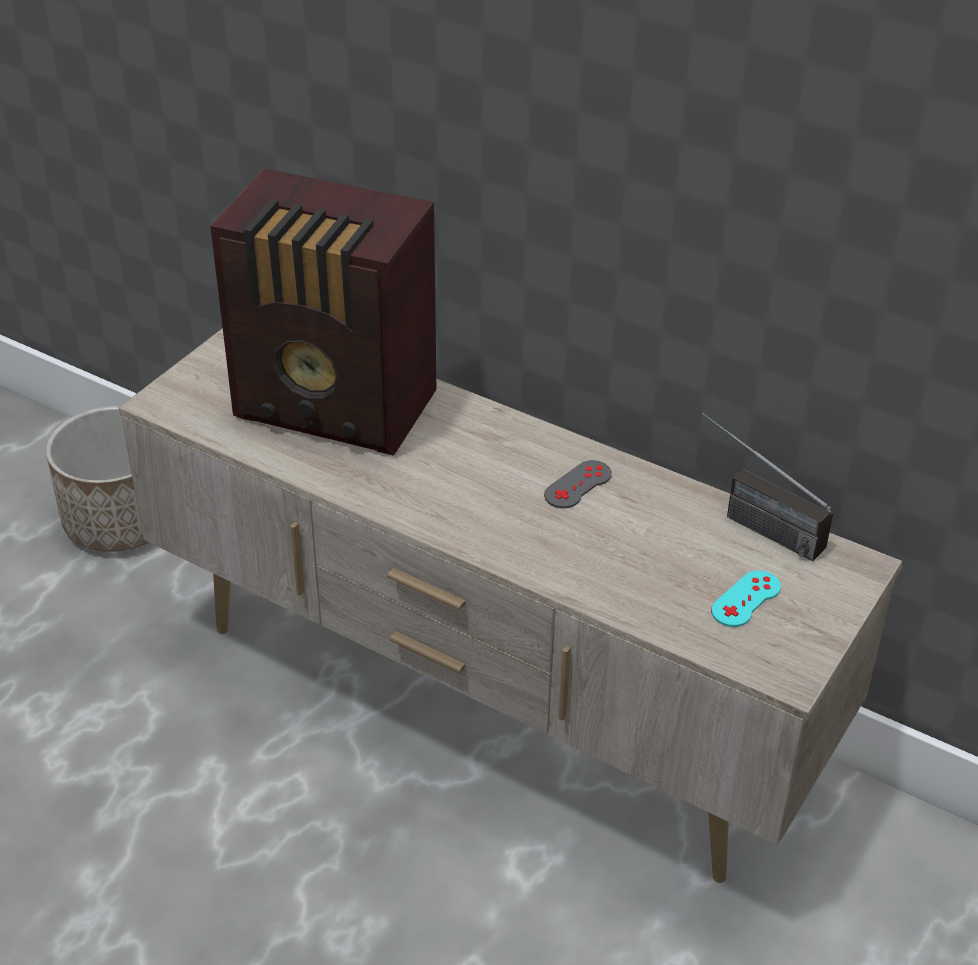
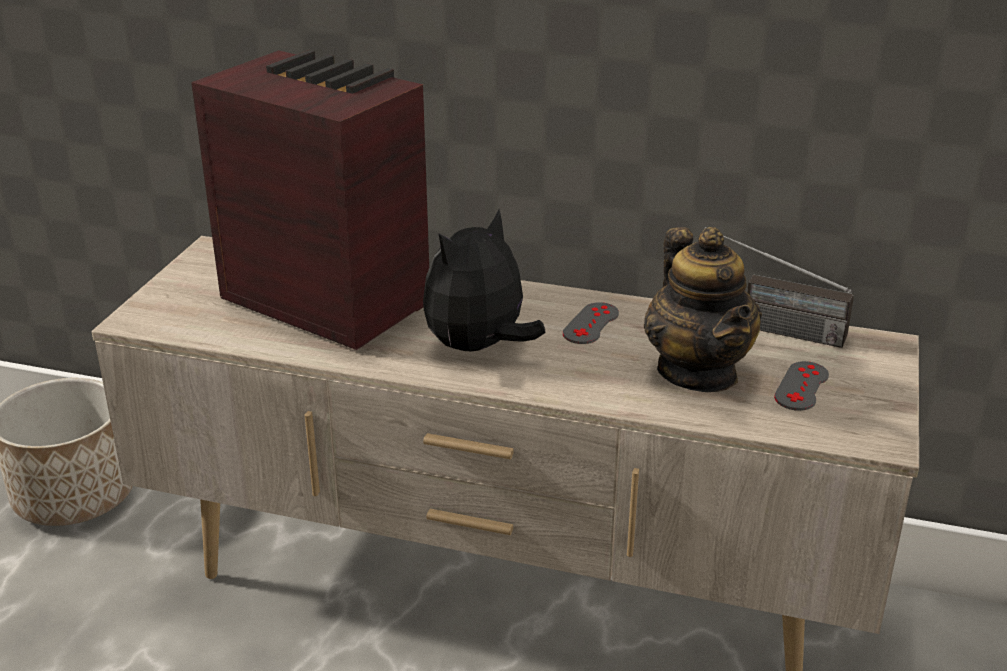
camera: 15 degrees left, 10 degrees down
radio [210,168,436,455] -> radio turned 150 degrees counterclockwise [191,50,429,350]
turquoise game controller [711,570,781,627] -> grey game controller [774,361,829,411]
none -> plush toy [423,208,545,352]
none -> teapot [644,227,762,392]

